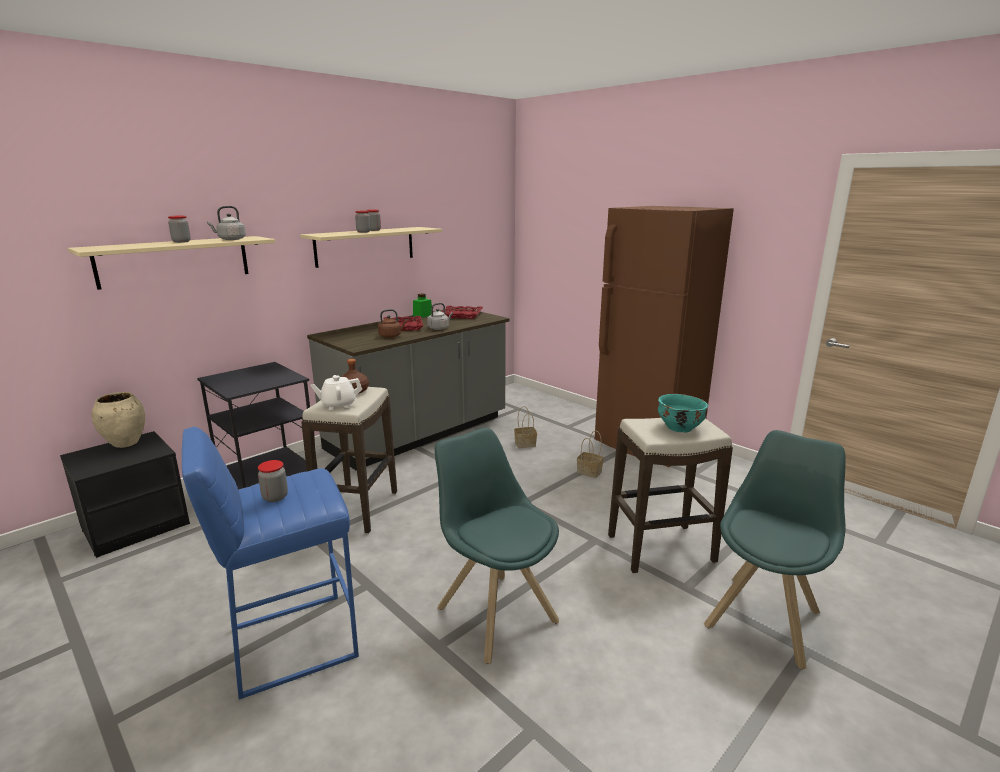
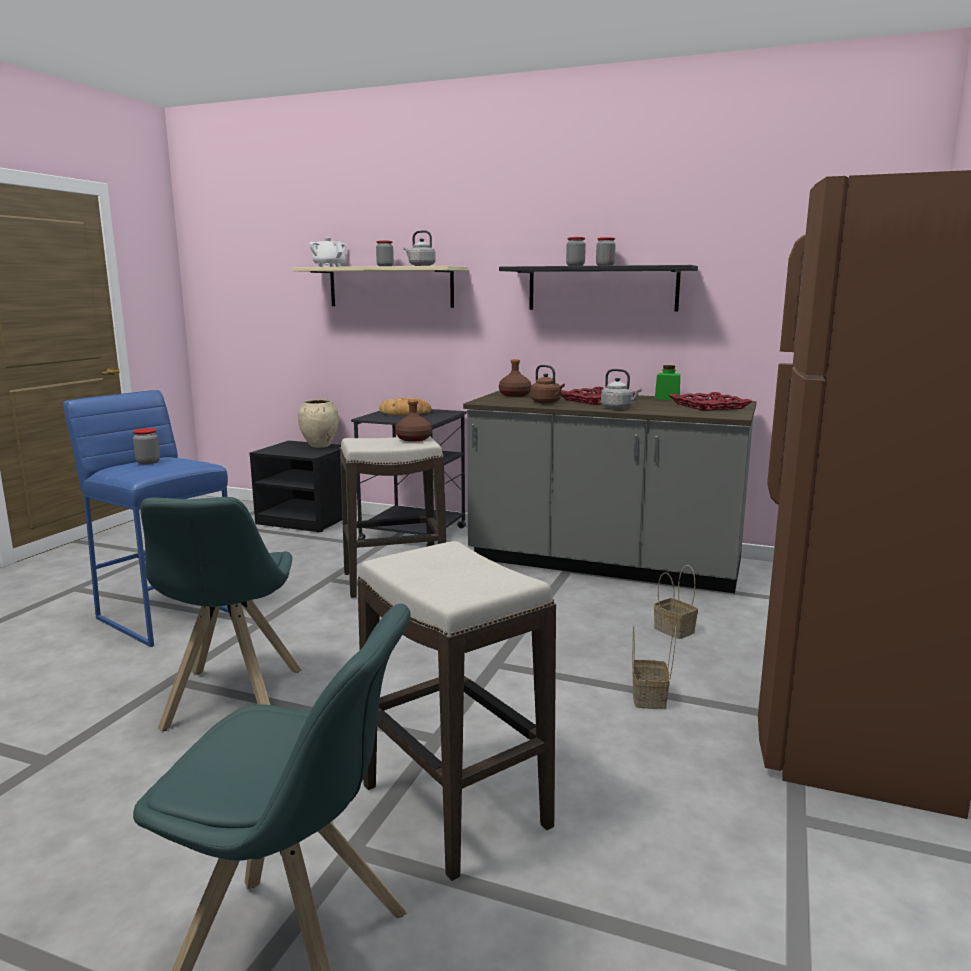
camera: 65 degrees right, 5 degrees down
beige shelf [300,227,442,268] -> black shelf [499,265,698,312]
white teapot [311,375,362,410] -> white teapot moved to [309,237,346,267]
turquoise chair [435,427,559,664] -> turquoise chair turned 150 degrees clockwise [140,497,302,731]
turquoise bowl [658,394,708,433] -> none
none -> bread [379,398,431,416]
none -> brown bottle [499,359,532,397]

